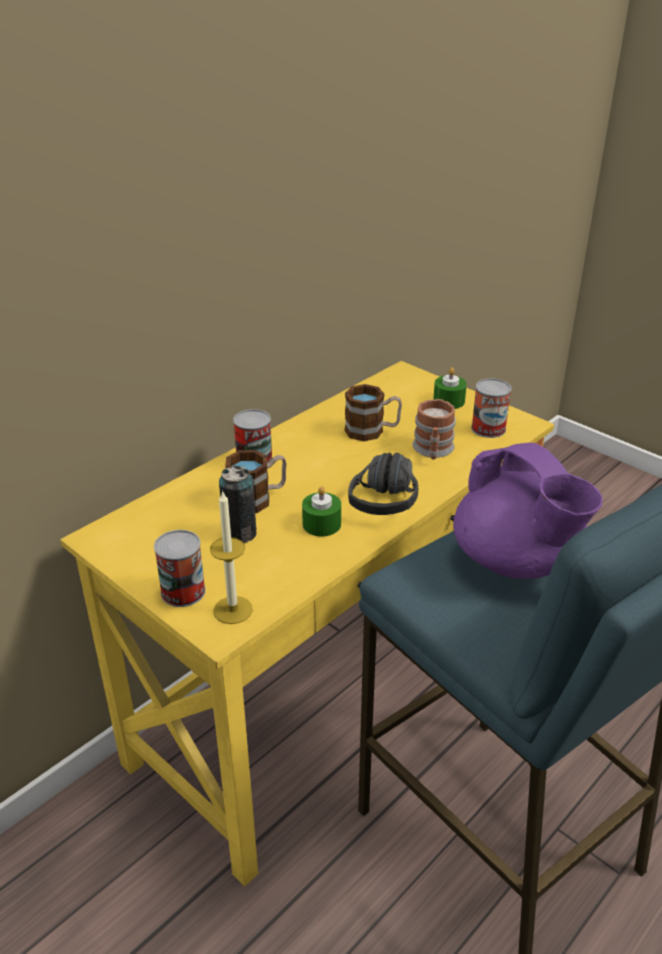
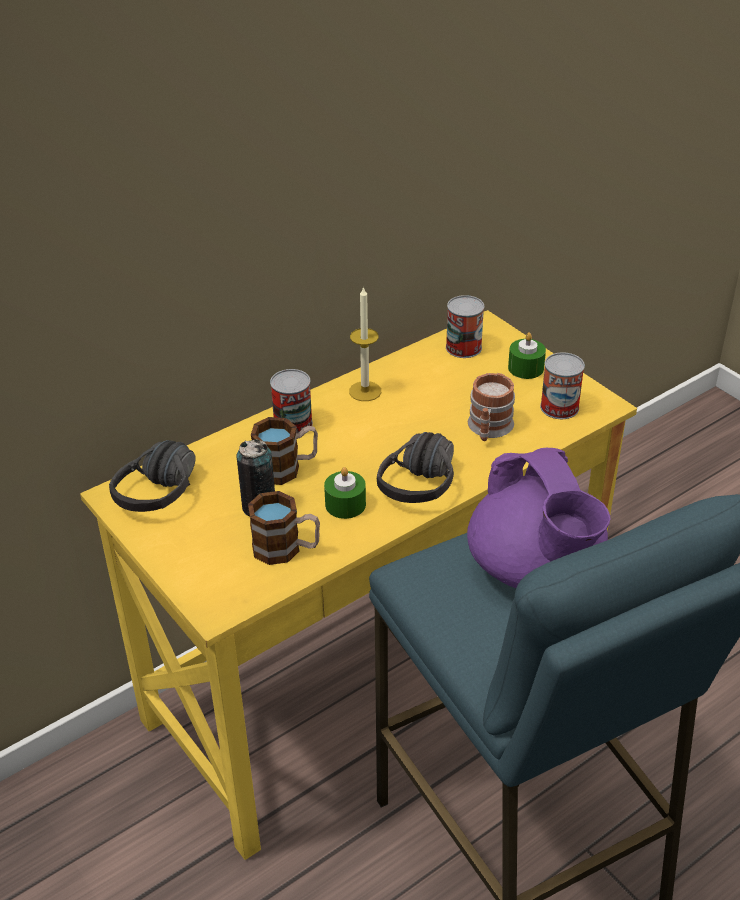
camera: 10 degrees right, 5 degrees up
can [154,530,206,607] -> can moved to [446,295,484,358]
candle [210,490,253,624] -> candle moved to [349,286,381,401]
mug [345,384,402,441] -> mug moved to [248,491,320,565]
none -> black headphones [109,440,195,512]

